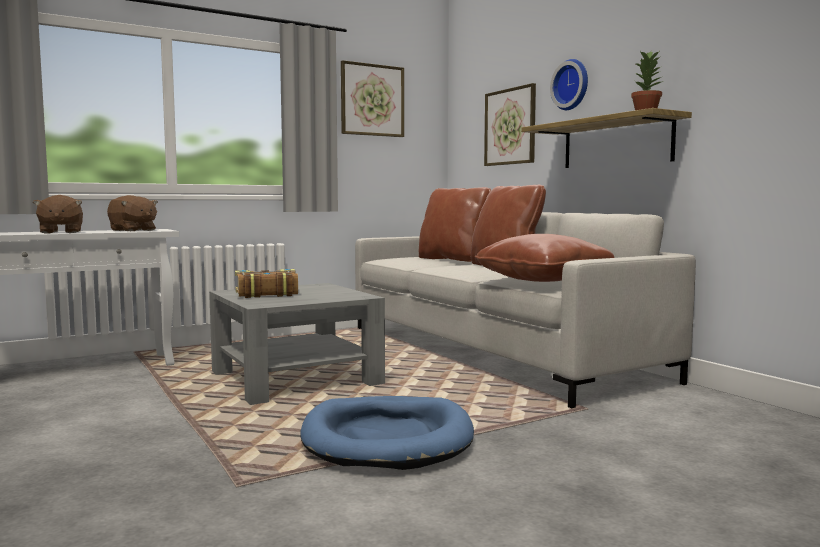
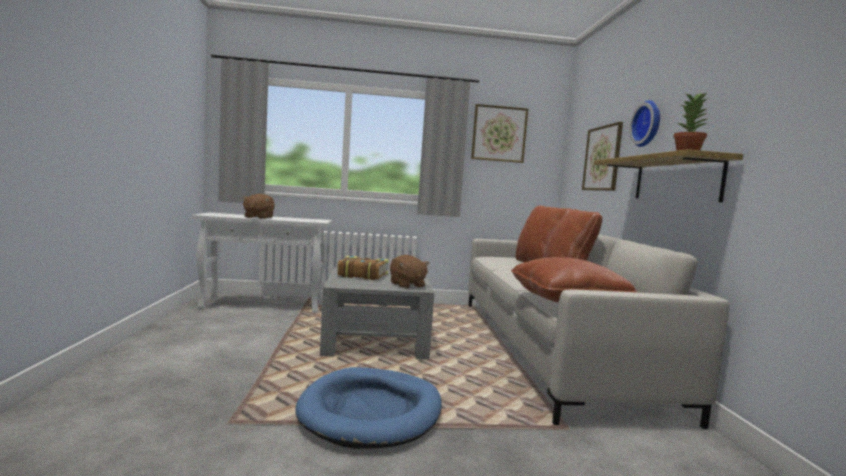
camera: 25 degrees right, 0 degrees up
brown plush toy [107,195,158,231] -> brown plush toy moved to [390,255,429,288]

